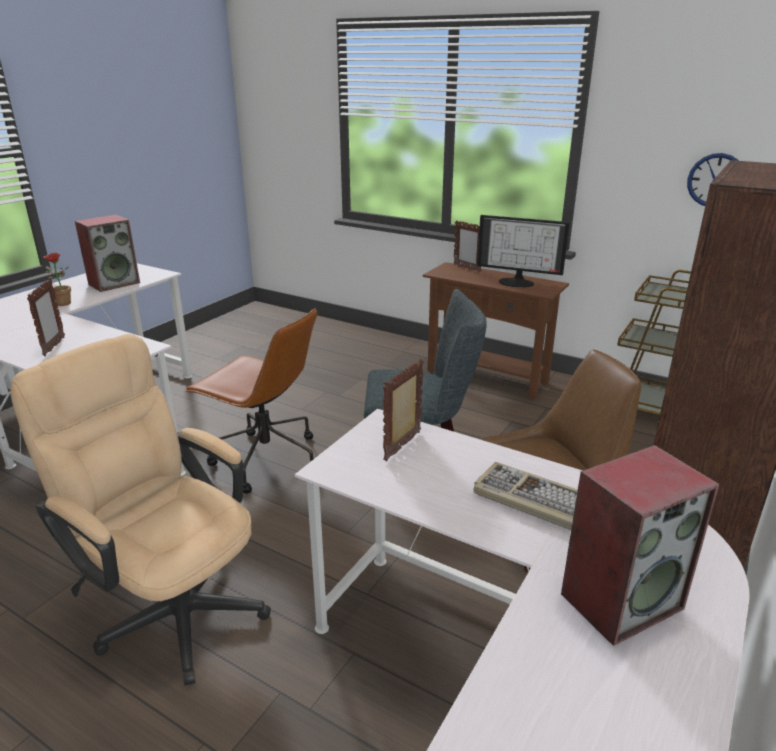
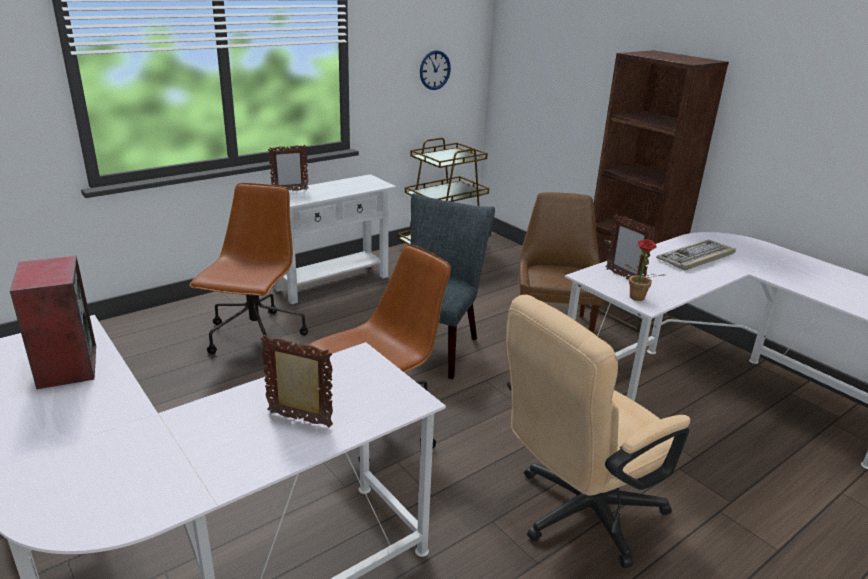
camera: 70 degrees left, 0 degrees up
potted plant [43,253,71,306] -> potted plant moved to [624,240,663,301]
brown console table [423,262,569,399] -> white console table [274,174,396,304]
monitor [477,215,570,288] -> none
speaker [561,445,719,646] -> none
none -> brown office chair [189,183,309,354]

